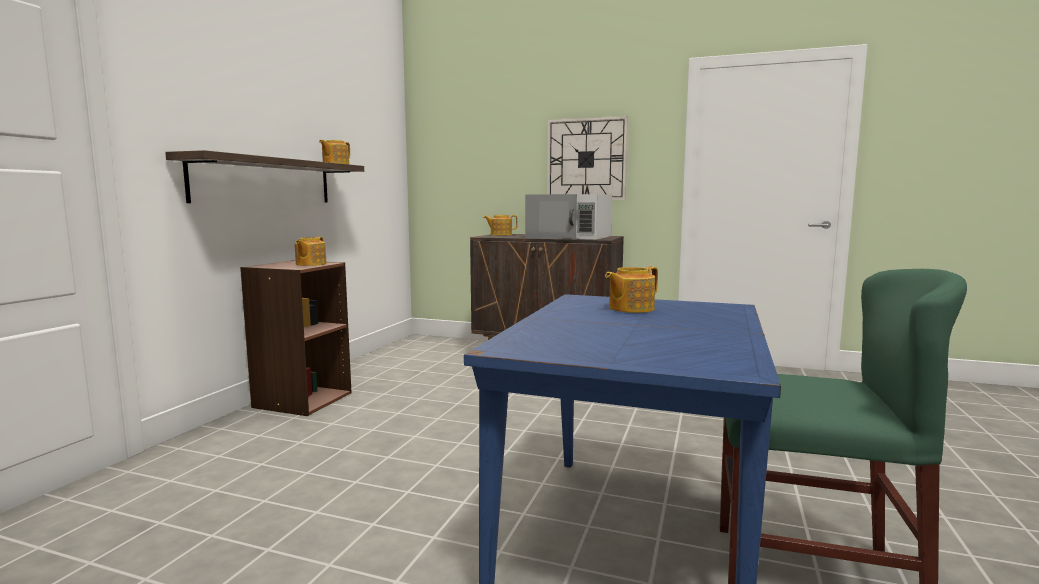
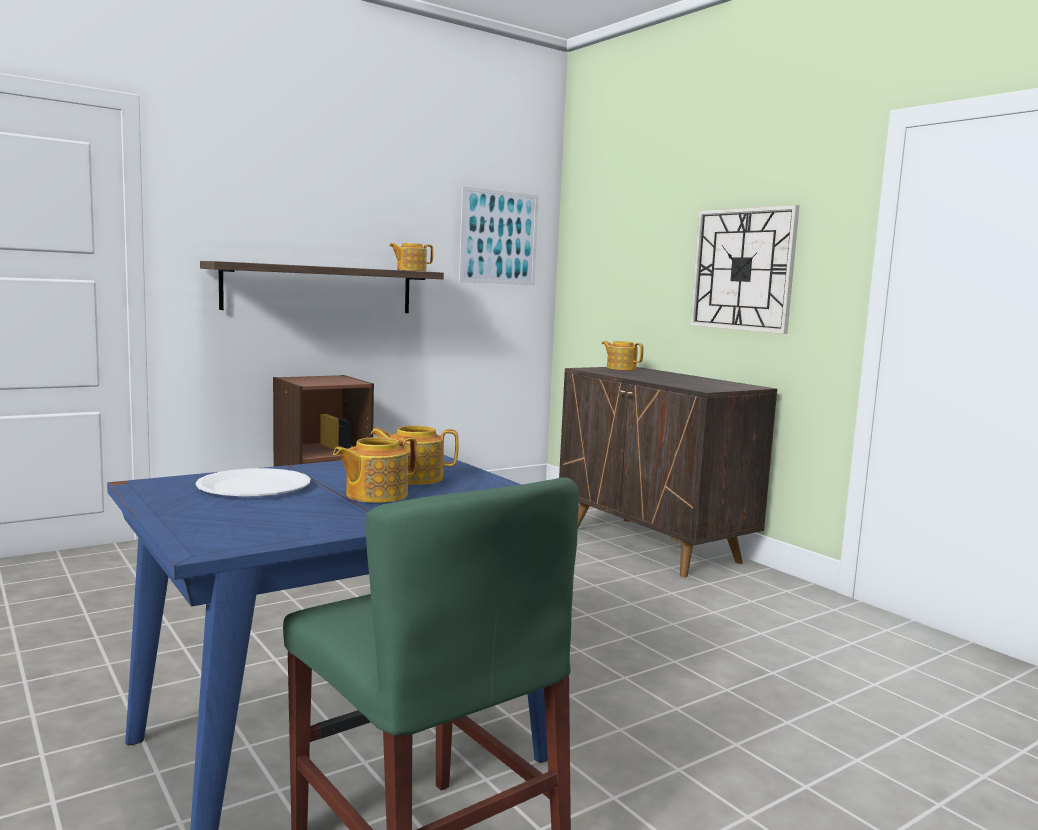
camera: 35 degrees right, 0 degrees up
teapot [295,237,327,266] -> teapot moved to [333,437,417,503]
white microwave [525,194,612,239] -> none
none -> white plate [196,468,310,497]
none -> picture [459,186,539,285]

